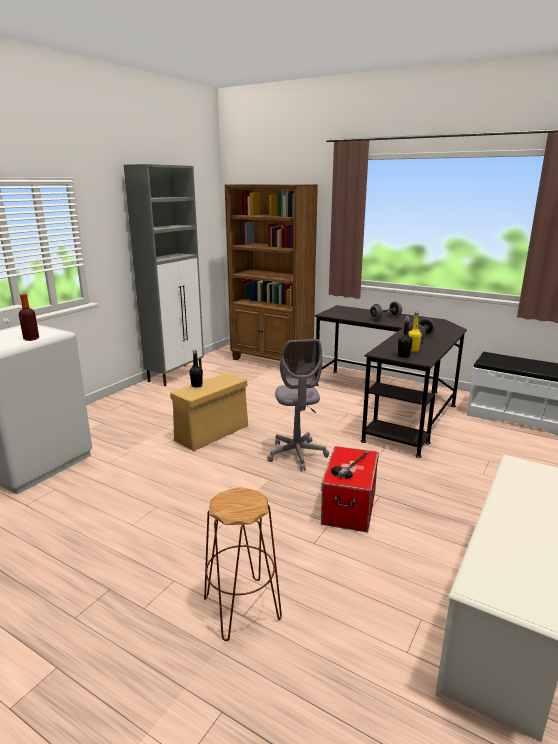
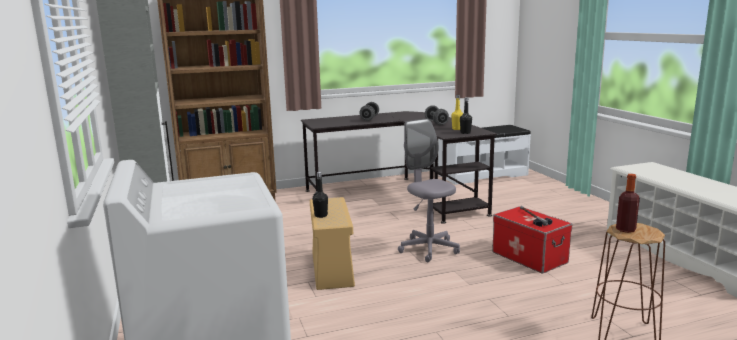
camera: 50 degrees left, 5 degrees down
bottle [19,294,39,341] -> bottle moved to [616,174,640,233]
grey office chair [267,339,329,471] -> grey office chair turned 150 degrees counterclockwise [398,119,460,263]

